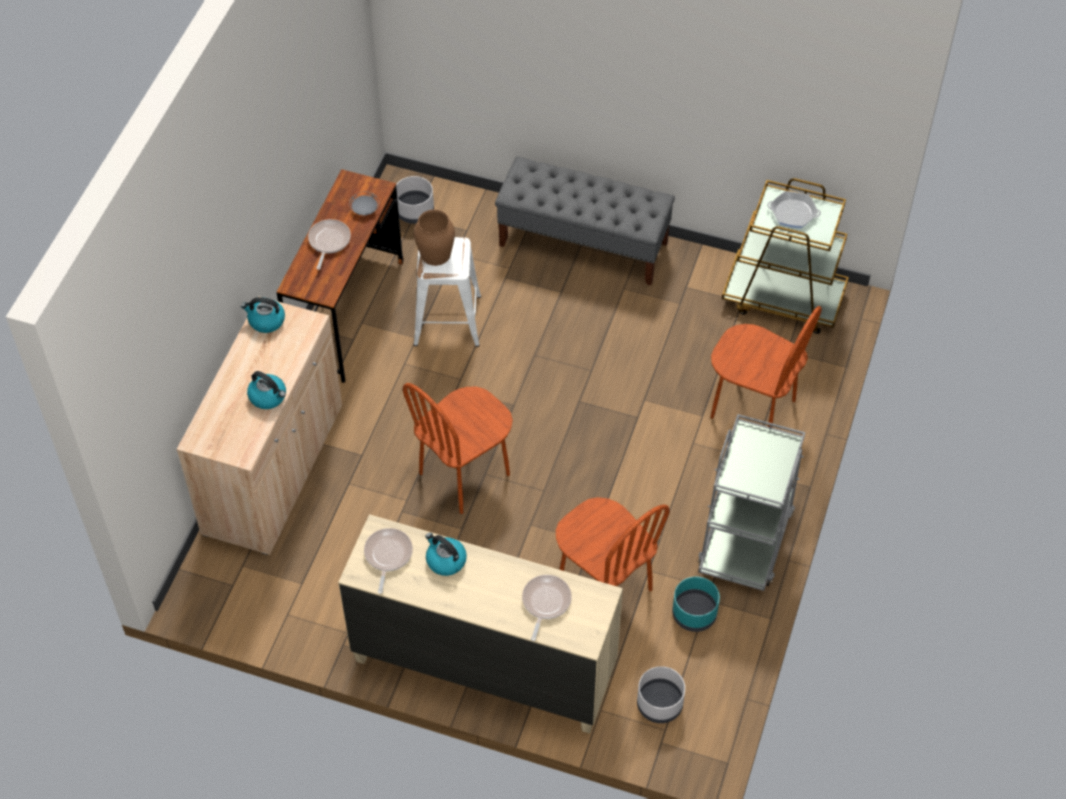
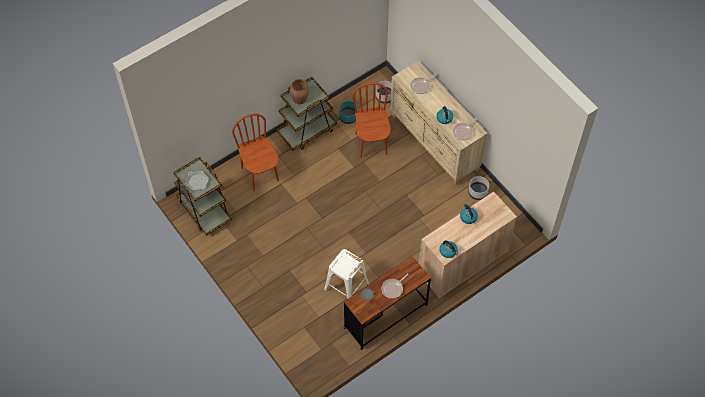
camera: 145 degrees left, 5 degrees up
grey planter [396,176,434,224] -> grey planter moved to [468,176,489,200]
brown chair [403,383,513,514] -> none
brown vase [414,210,455,266] -> brown vase moved to [290,79,309,104]
grey bench [495,156,675,285] -> none
grey cart [698,414,805,591] -> brown cart [276,77,337,151]

